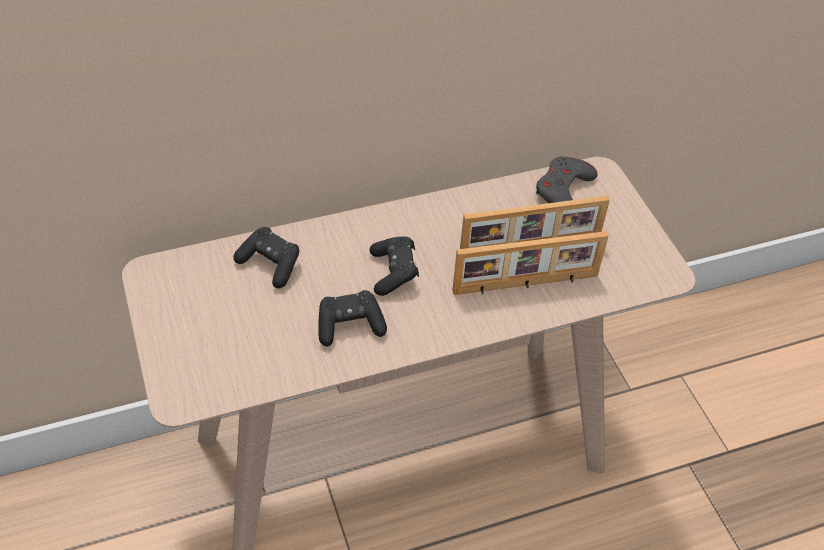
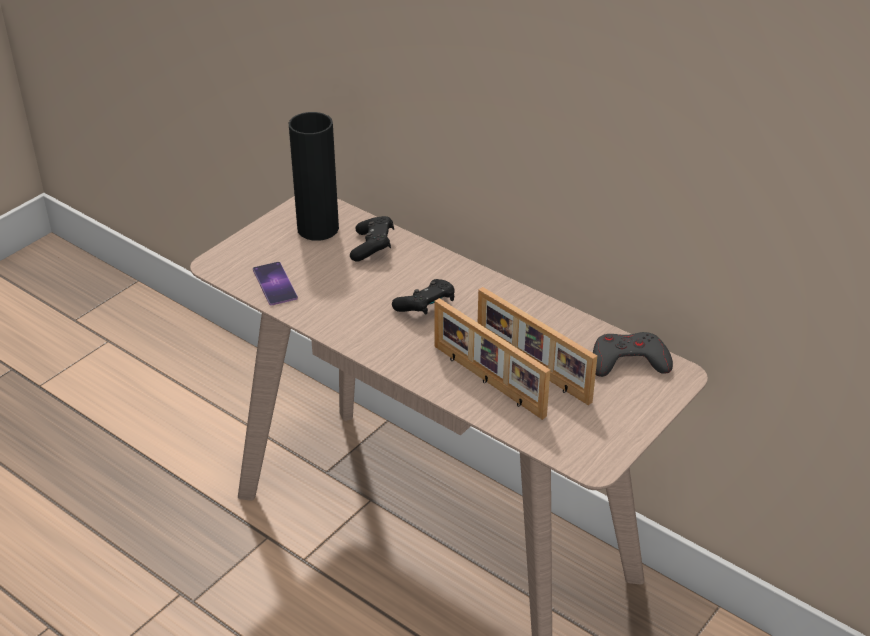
camera: 60 degrees right, 10 degrees down
black game controller [318,290,387,346] -> none
none -> phone [253,262,298,306]
none -> black vase [289,112,339,241]

